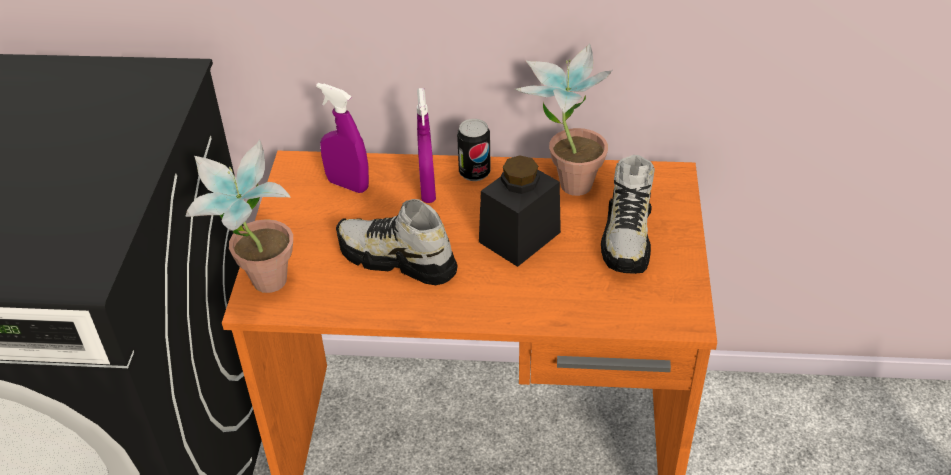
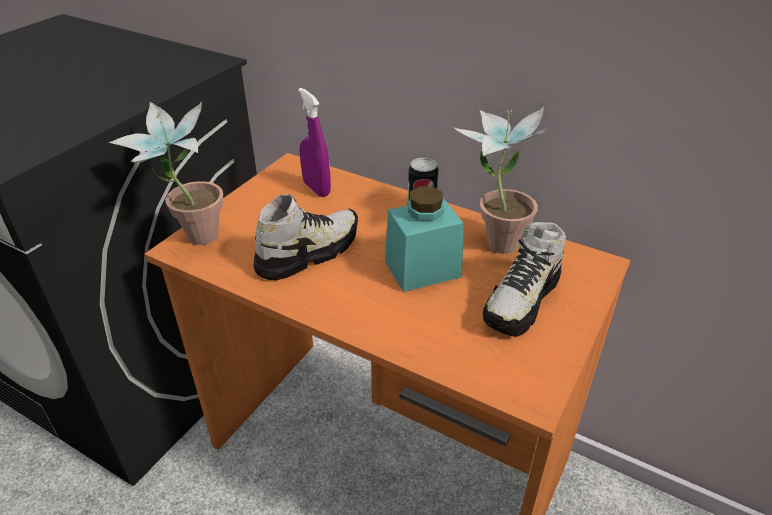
camera: 25 degrees right, 5 degrees down
shoe [336,199,458,285] -> shoe turned 90 degrees clockwise [254,194,358,280]
purple spray bottle [417,88,436,203] -> none
black jar [479,155,561,267] -> turquoise jar [385,186,464,292]

